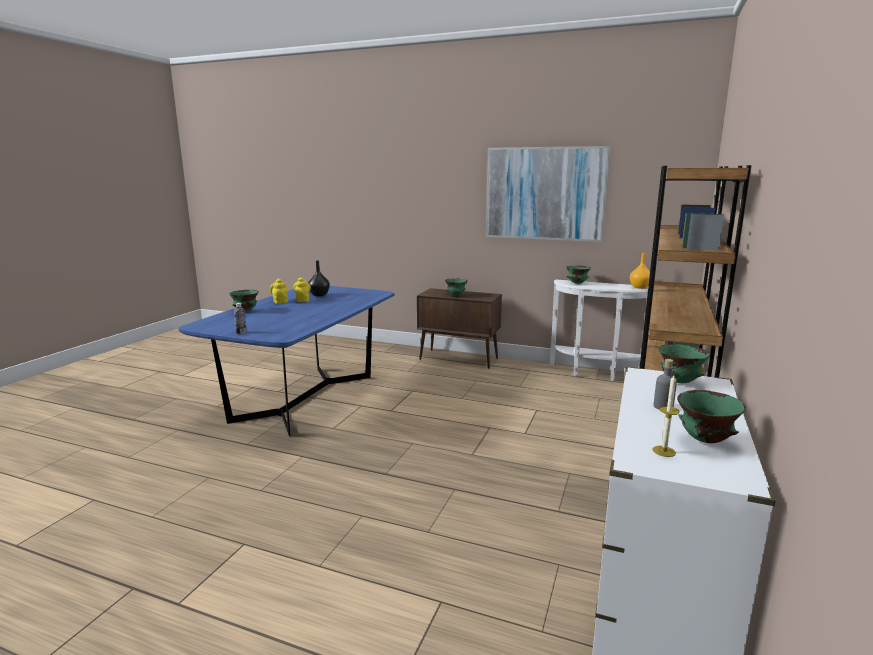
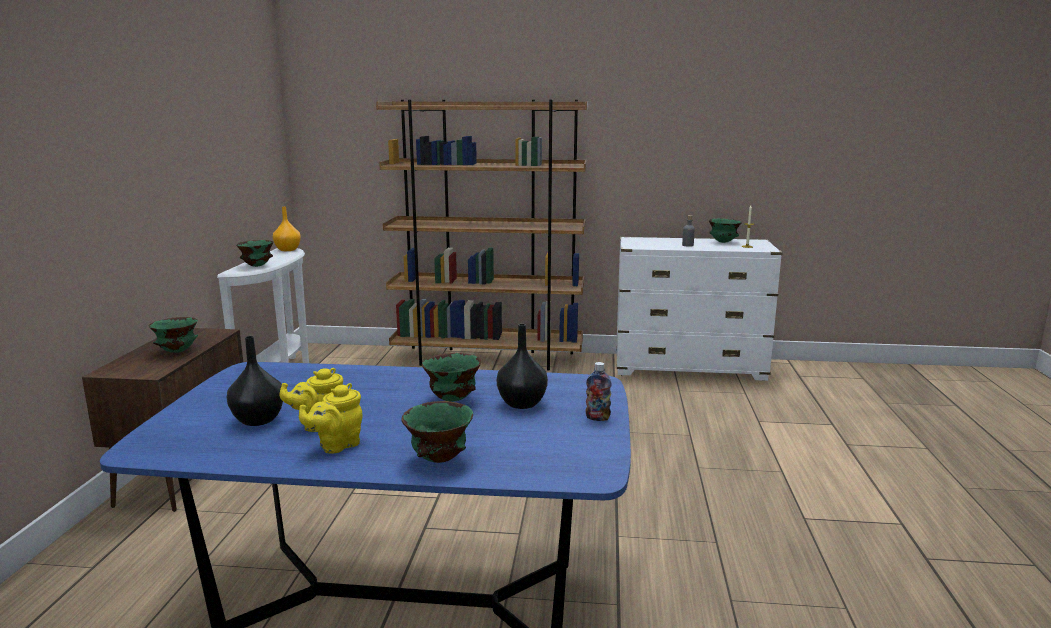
camera: 105 degrees left, 0 degrees up
picture [486,146,610,242] -> none
green bowl [658,344,711,383] -> green bowl moved to [422,353,481,401]
none -> black vase [497,324,548,409]

